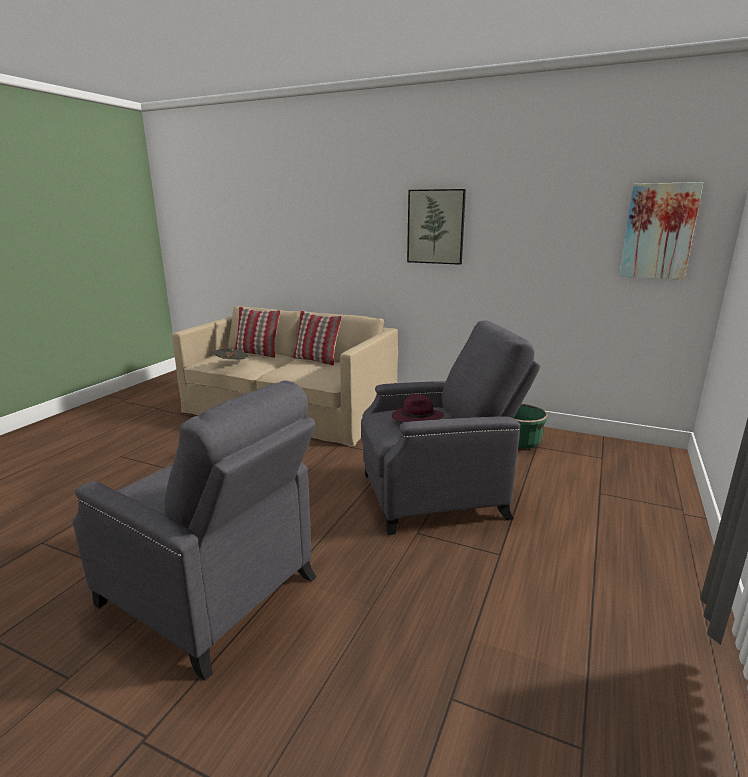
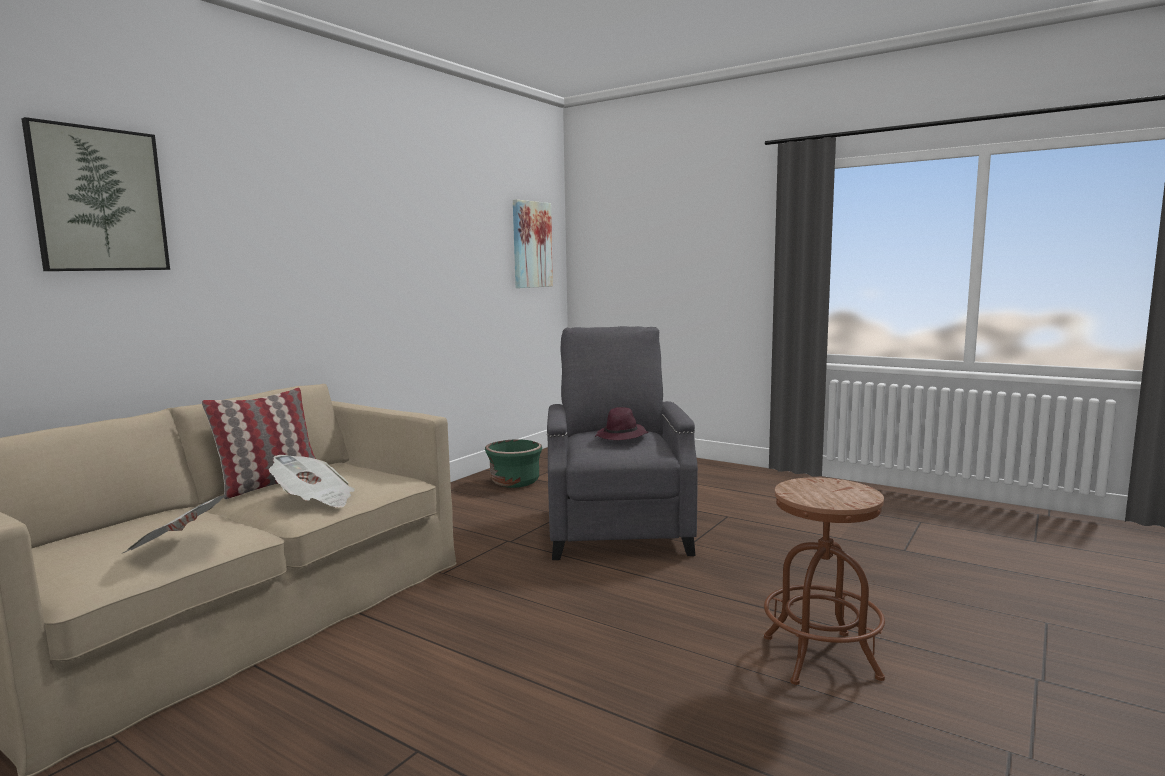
camera: 80 degrees left, 10 degrees down
grey armchair [73,380,316,681] -> brown stool [764,477,885,685]
pillow [234,307,281,358] -> none
picture [407,189,466,265] -> picture moved to [22,117,170,271]
none -> newspaper [269,455,354,508]

